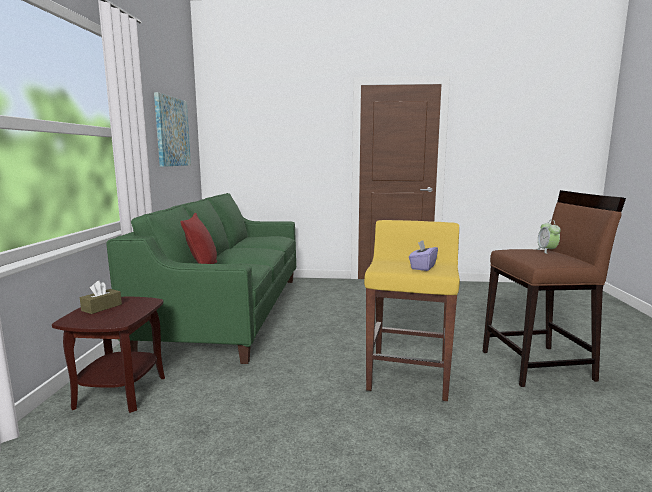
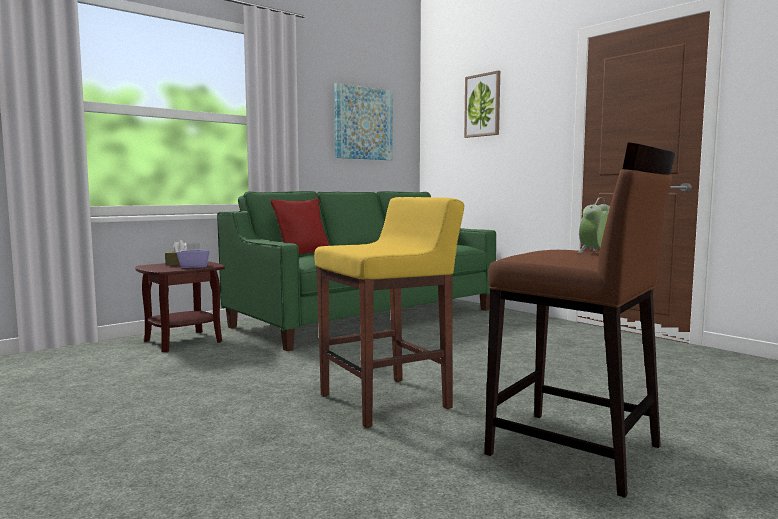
camera: 45 degrees right, 5 degrees down
purple tissue box [409,240,438,271] -> purple tissue box moved to [177,243,209,268]
none -> picture [464,71,500,138]

